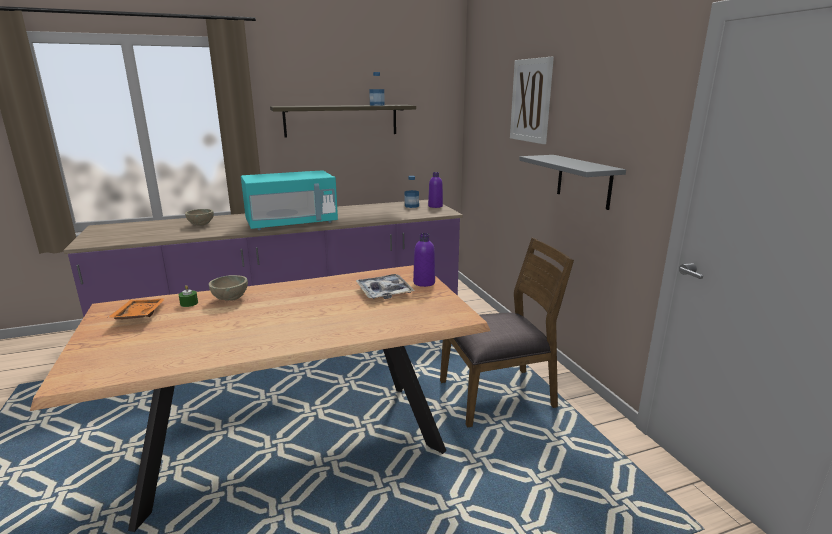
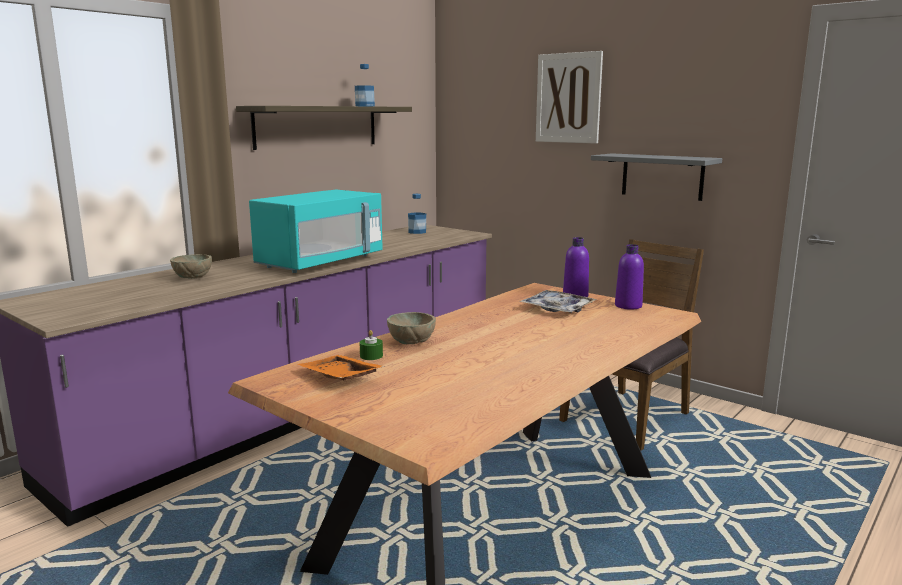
camera: 30 degrees left, 5 degrees down
purple bottle [428,172,443,208] -> purple bottle moved to [615,244,644,310]

